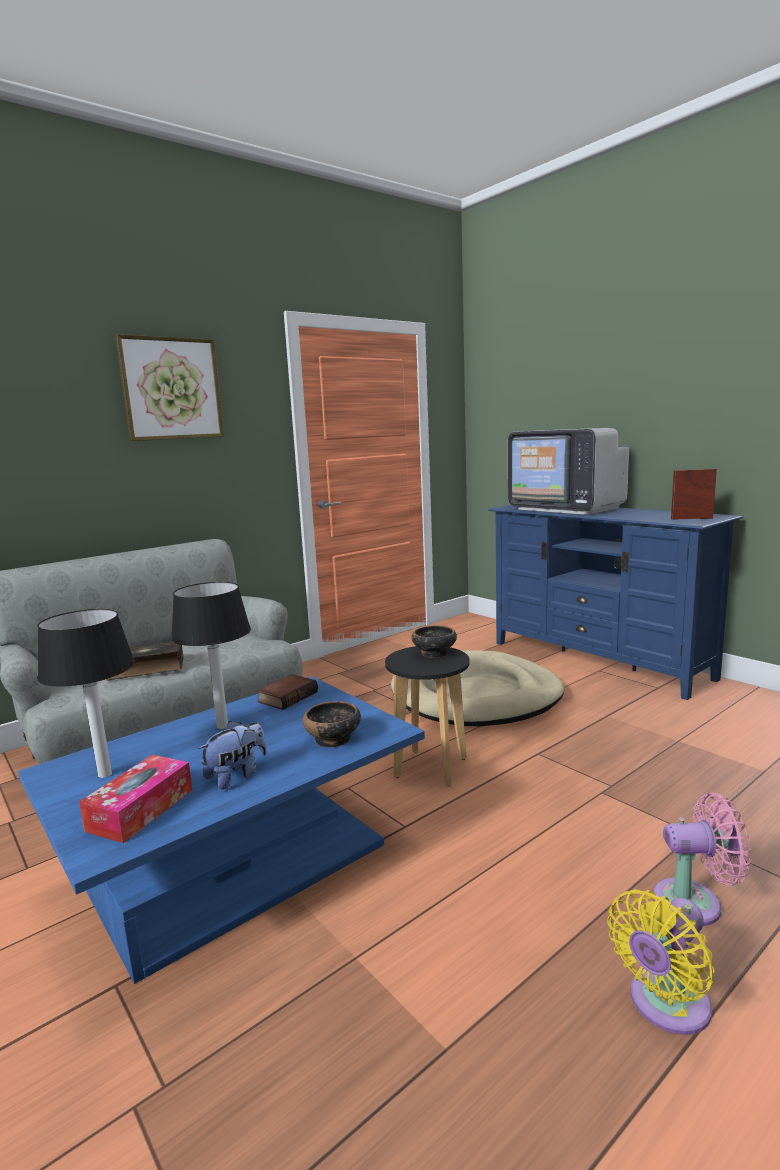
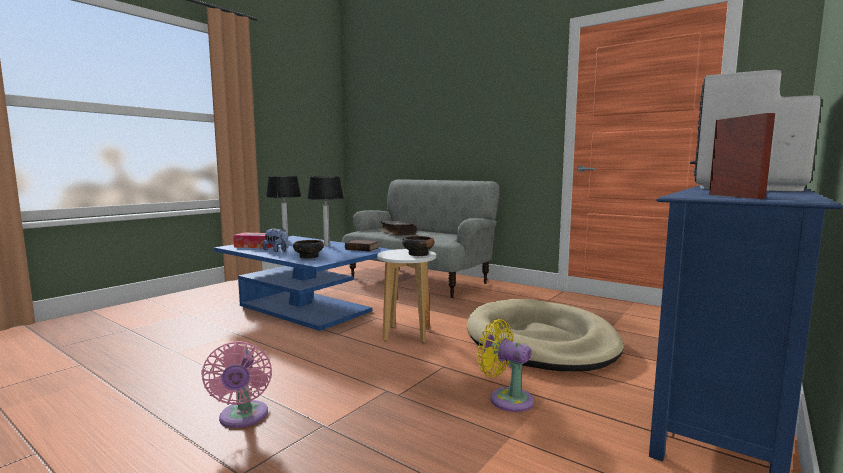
camera: 75 degrees right, 5 degrees down
picture [115,334,224,441] -> none
black stool [385,646,470,787] -> white stool [377,249,436,343]
yellow fan [607,889,714,1035] -> yellow fan moved to [477,319,534,412]

